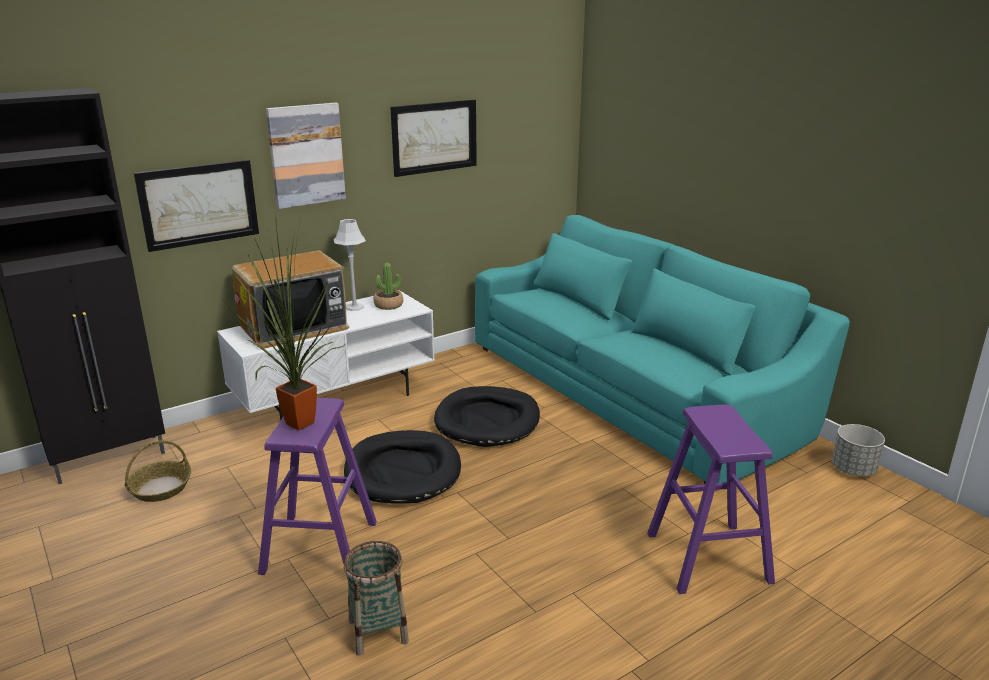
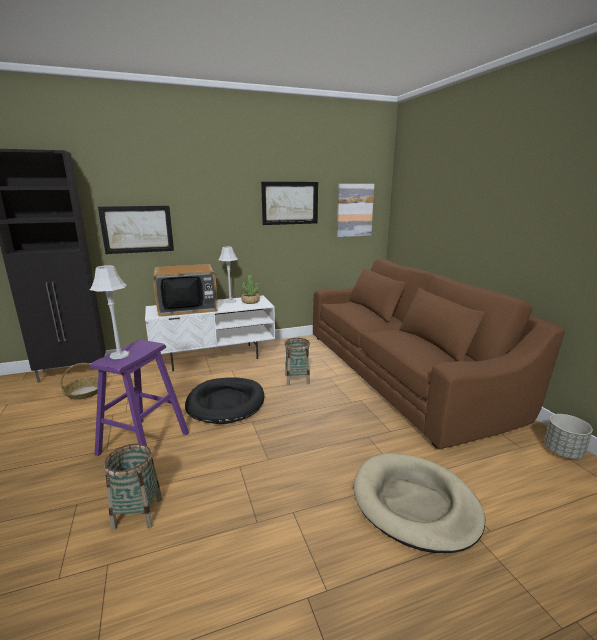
camera: 15 degrees right, 5 degrees down
potted plant [221,216,345,430] -> grey table lamp [90,265,130,359]
picture [266,103,346,209] -> picture moved to [337,184,374,237]
black dog bed [434,386,540,447] -> basket [285,338,310,385]
turquoise sofa [475,215,850,484] -> brown sofa [313,259,565,449]
purple stool [647,405,775,594] -> beige dog bed [354,453,485,553]

